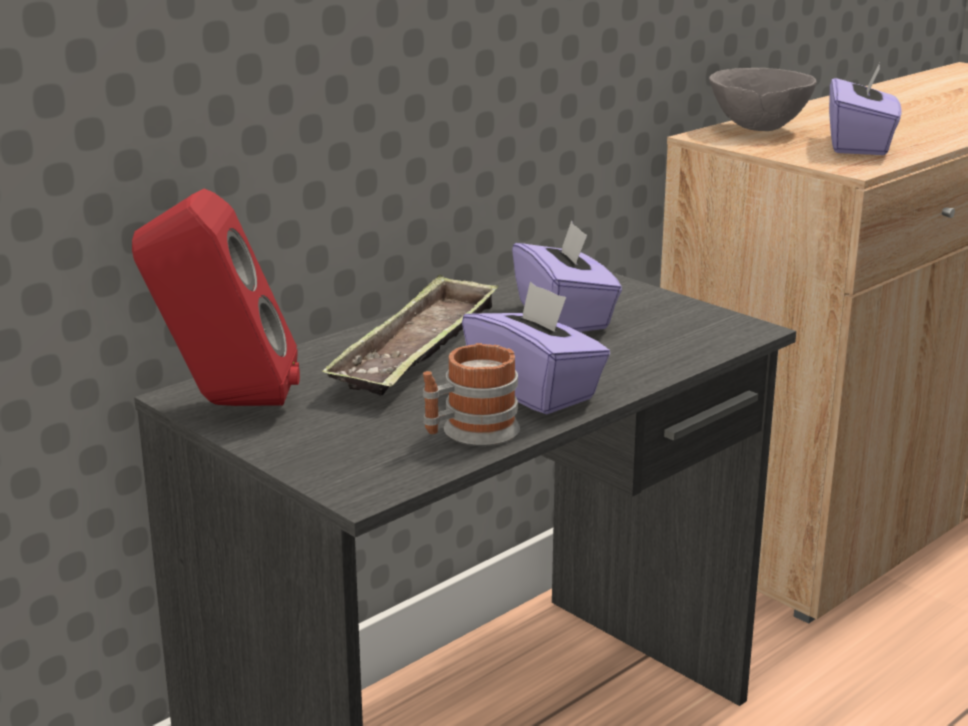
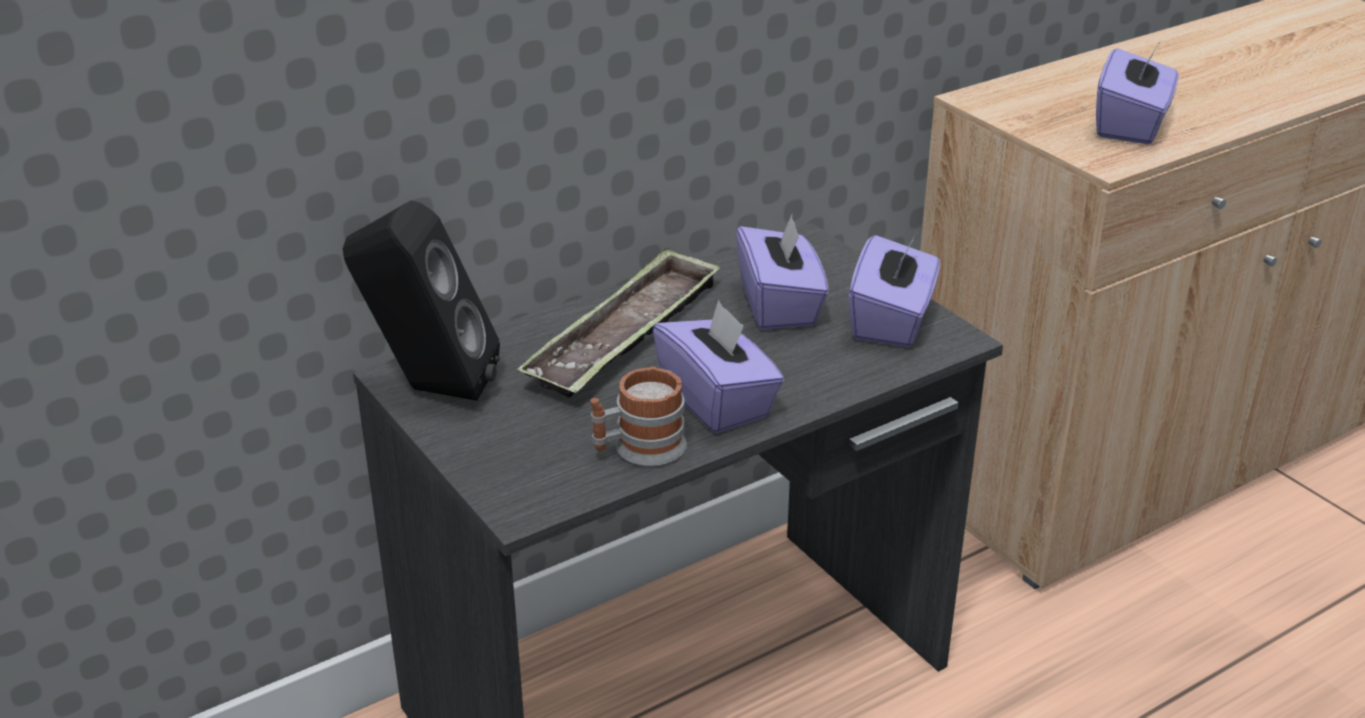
camera: 10 degrees right, 10 degrees up
red speaker [132,189,300,406] -> black speaker [343,200,500,401]
grey bowl [709,68,816,131] -> none
none -> purple tissue box [849,233,940,347]

